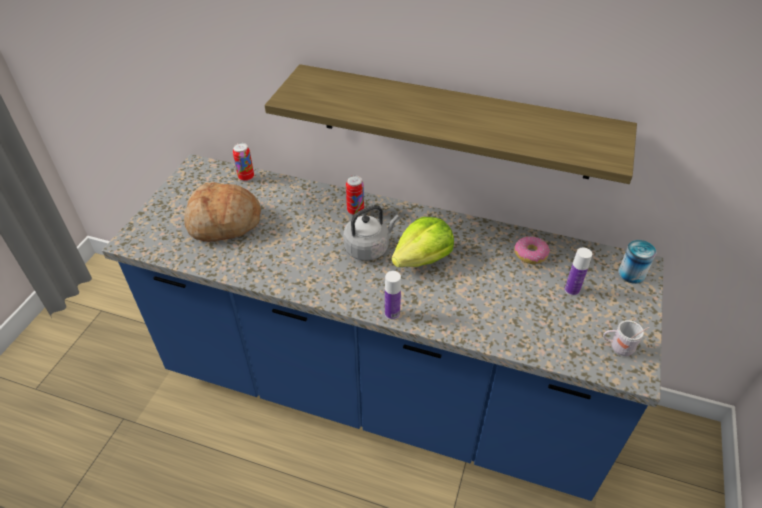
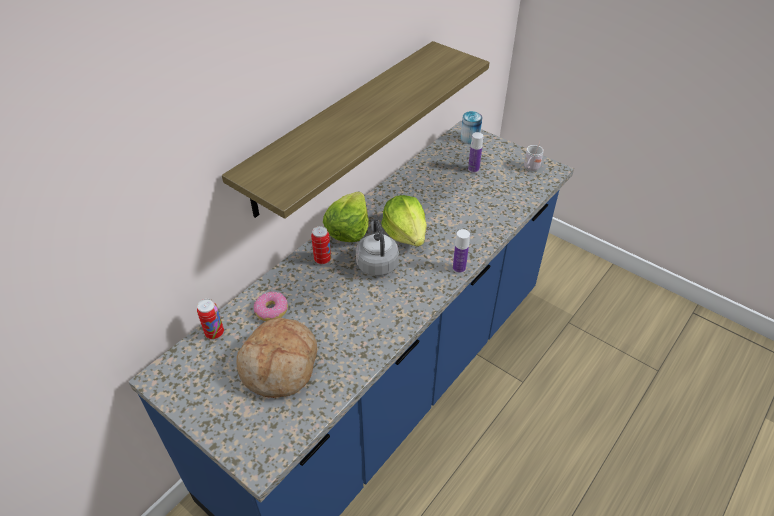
camera: 70 degrees left, 0 degrees up
donut [514,236,550,264] -> donut moved to [254,292,288,321]
none -> lettuce [323,192,369,242]

